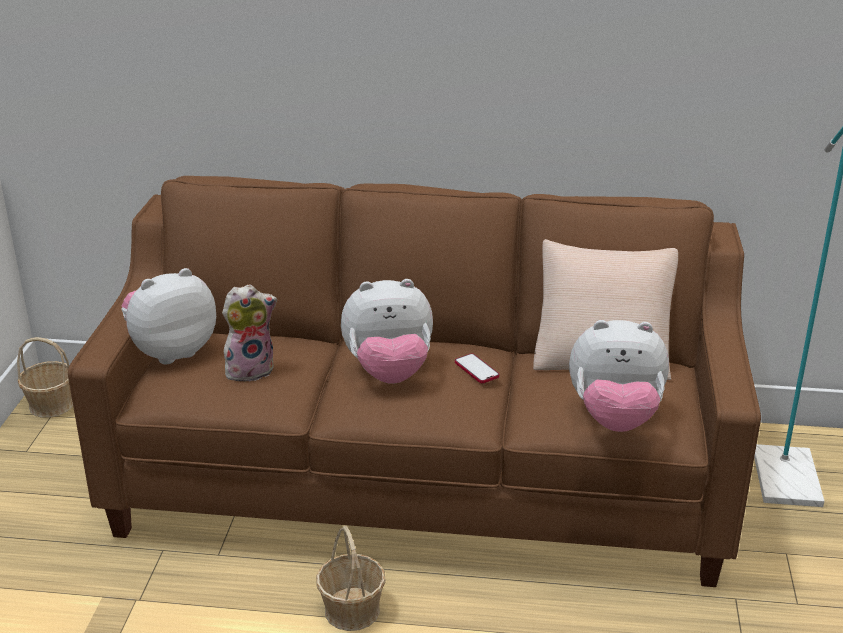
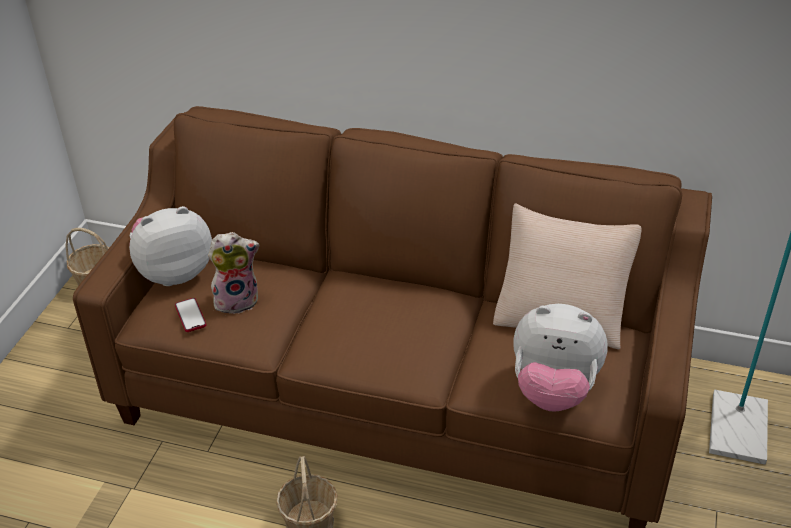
camera: 10 degrees right, 10 degrees up
plush toy [341,279,433,384] -> none
phone [455,353,499,383] -> phone moved to [175,298,206,332]

